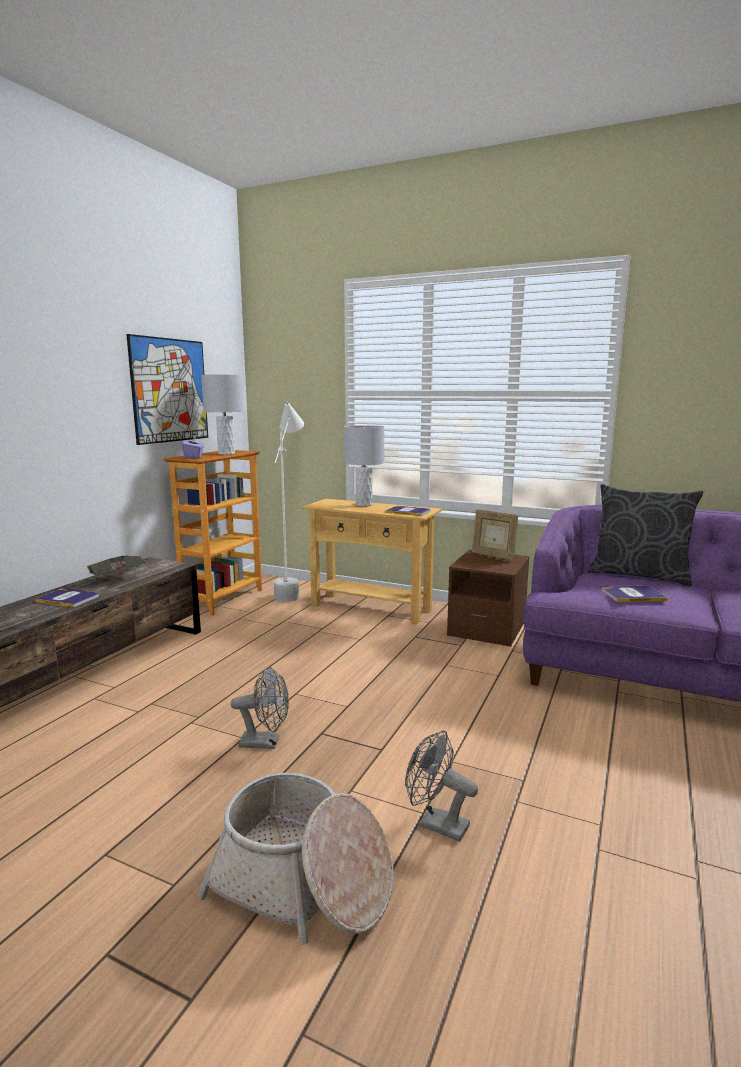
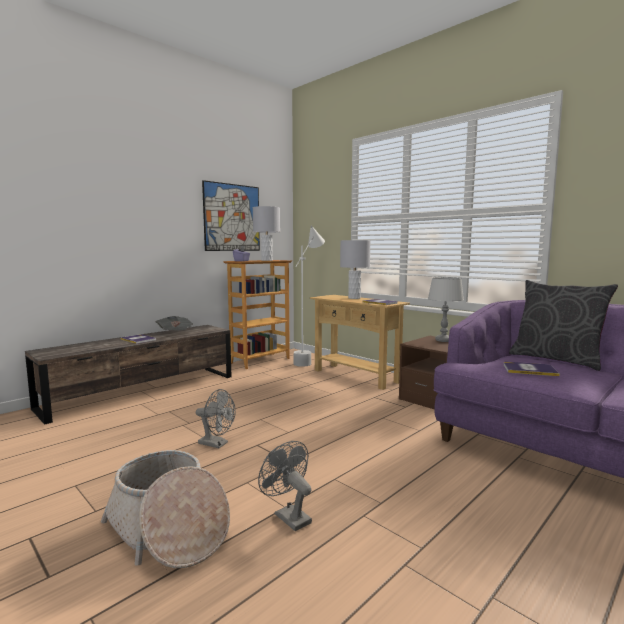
camera: 20 degrees right, 5 degrees down
picture frame [472,510,518,560] -> grey table lamp [428,277,464,342]

